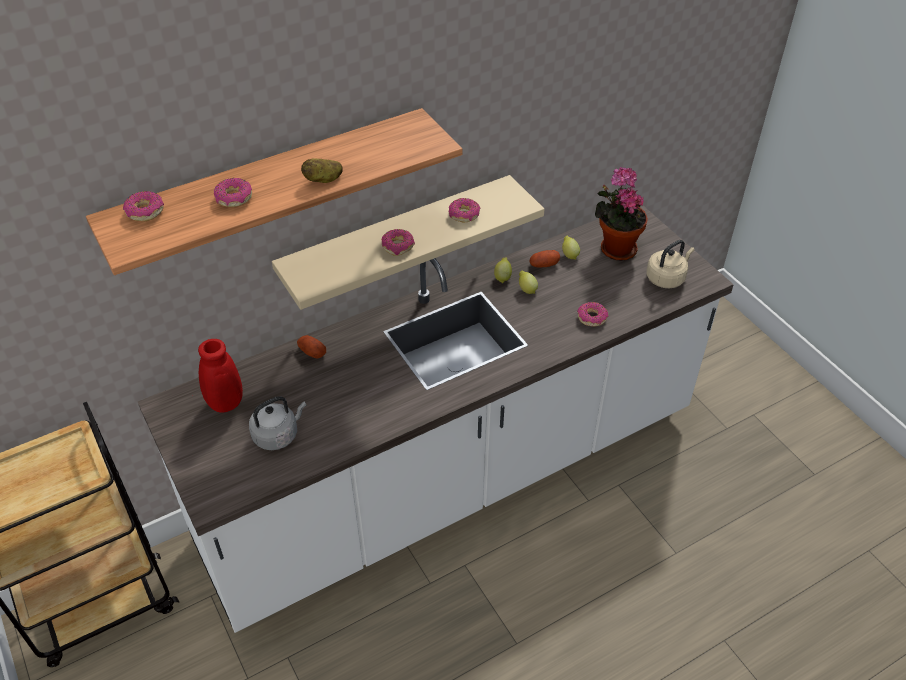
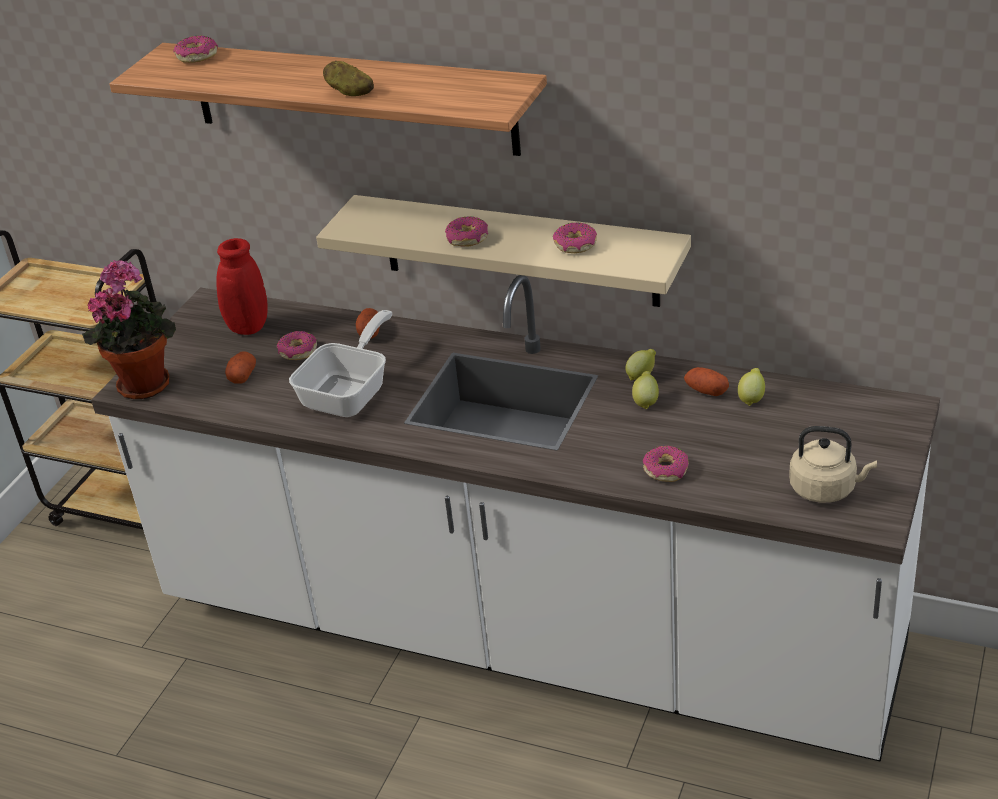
camera: 55 degrees right, 10 degrees down
donut [214,178,252,207] -> donut moved to [277,331,317,360]
grey kettle [249,396,306,450] -> potato [225,351,256,384]
potted plant [595,167,648,261] -> potted plant moved to [82,260,176,399]
none -> frying pan [289,310,392,417]

